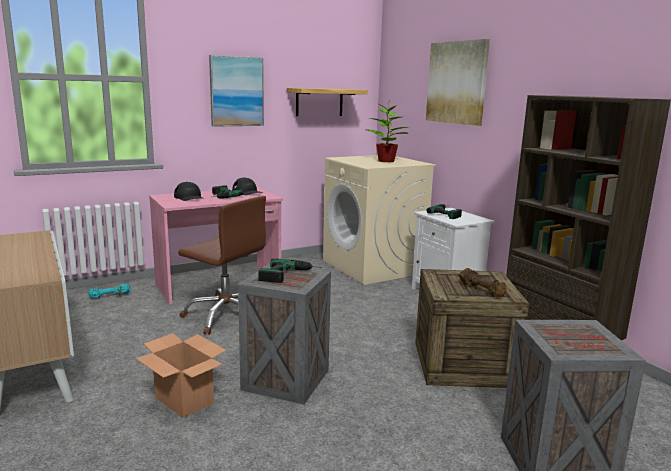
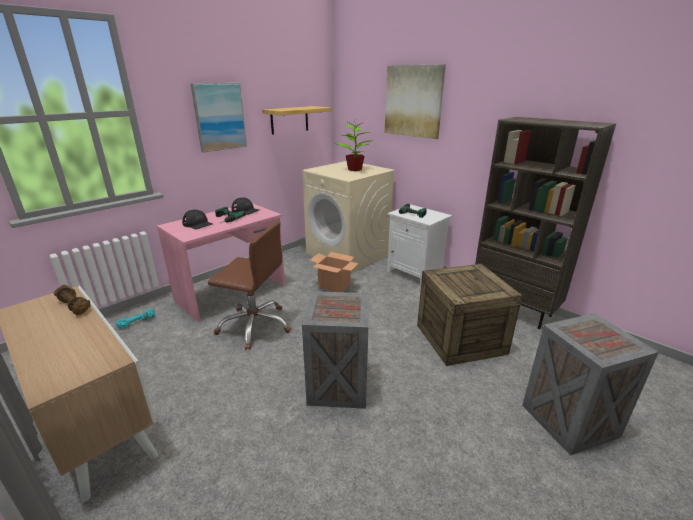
camera: 15 degrees left, 10 degrees up
cardboard box [136,333,226,418] -> cardboard box moved to [310,252,359,292]
power drill [258,258,322,283] -> none
brown dumbbell [459,268,506,298] -> brown dumbbell moved to [54,285,91,315]

